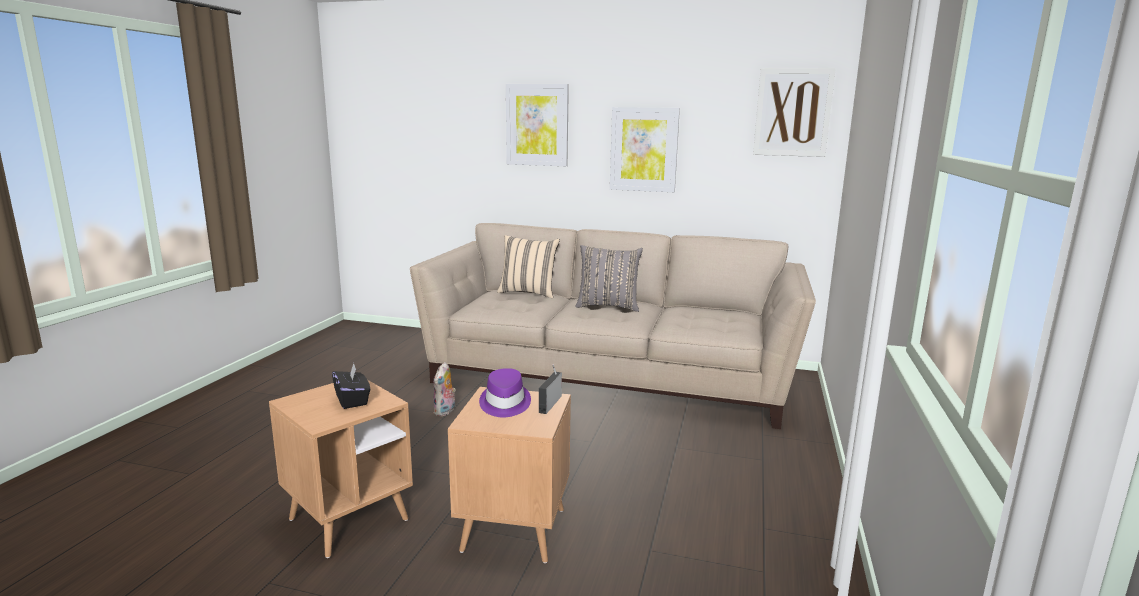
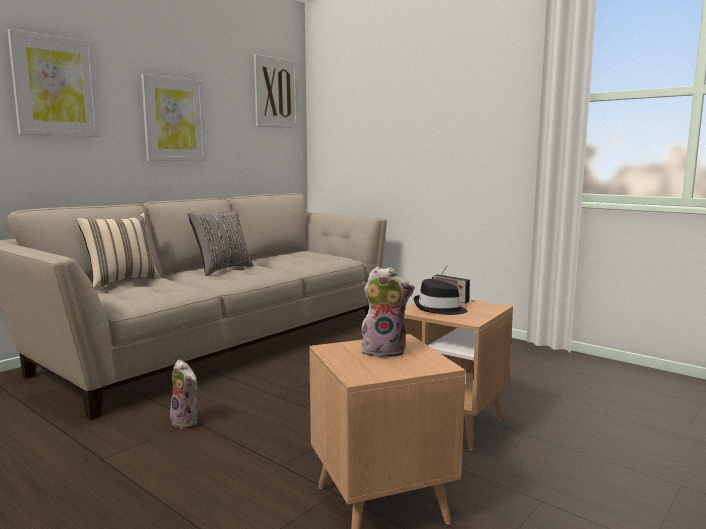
camera: 65 degrees left, 5 degrees down
black tissue box [332,363,370,409] -> plush toy [361,267,415,357]
purple hat [479,368,531,417] -> black hat [414,279,468,315]

